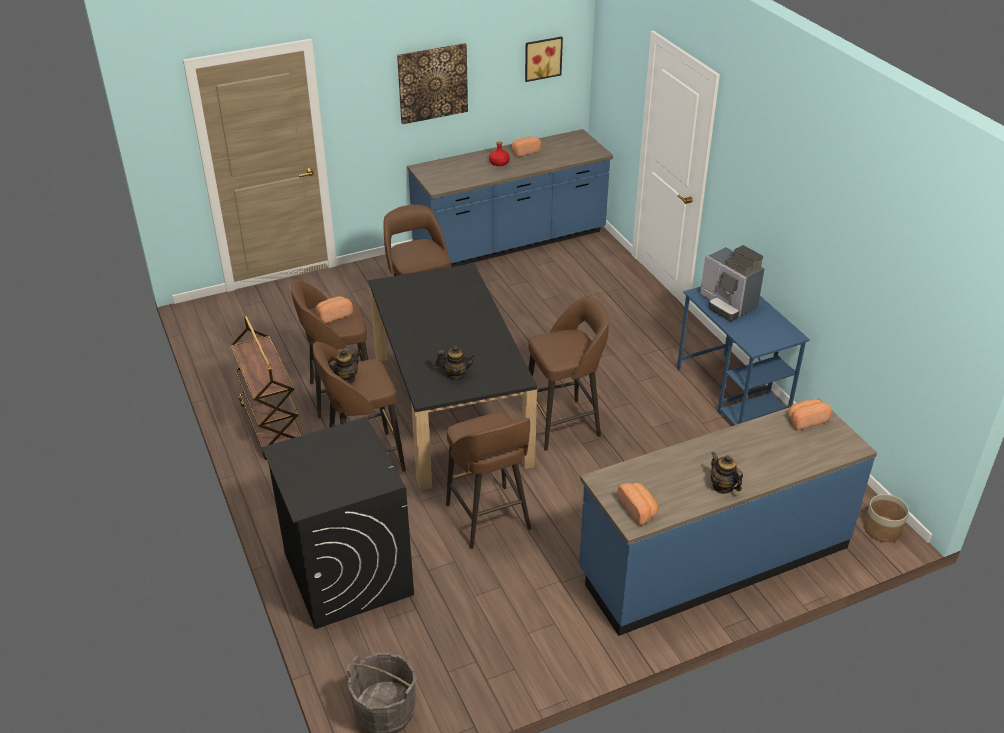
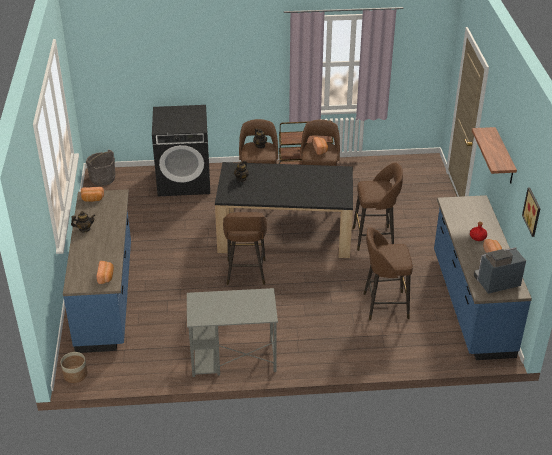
camera: 110 degrees right, 0 degrees up
picture [397,43,468,124] -> shelf [472,127,517,184]
brown stool [446,412,532,549] -> brown stool moved to [364,227,413,321]
blue desk [677,287,810,425] -> grey desk [187,288,278,377]
coffee machine [700,245,764,321] -> coffee machine moved to [474,247,526,294]

